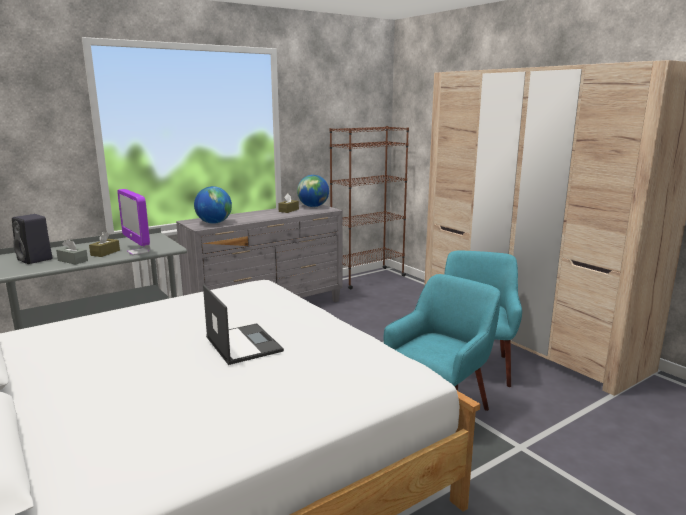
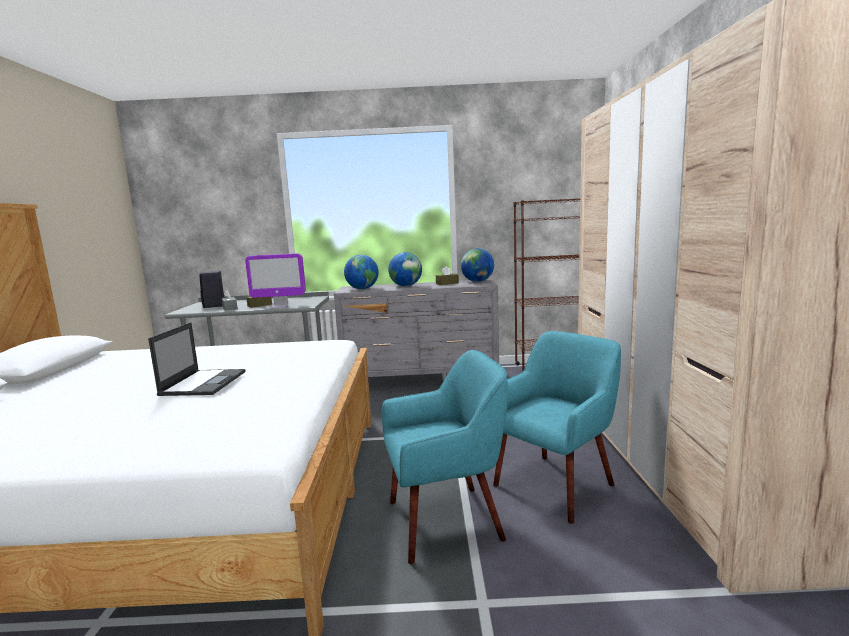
camera: 35 degrees right, 5 degrees down
monitor [117,189,151,255] -> monitor turned 90 degrees counterclockwise [245,253,306,308]
none -> globe [388,252,422,286]

